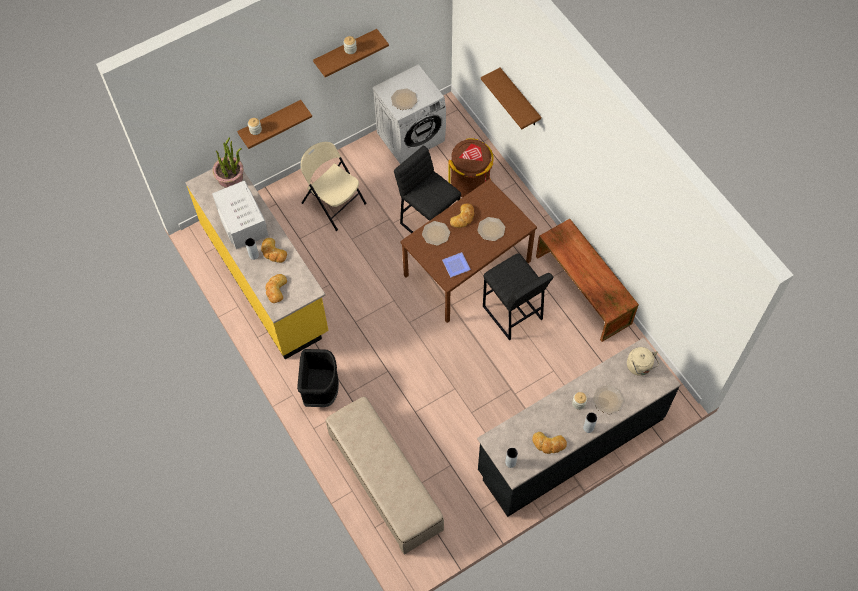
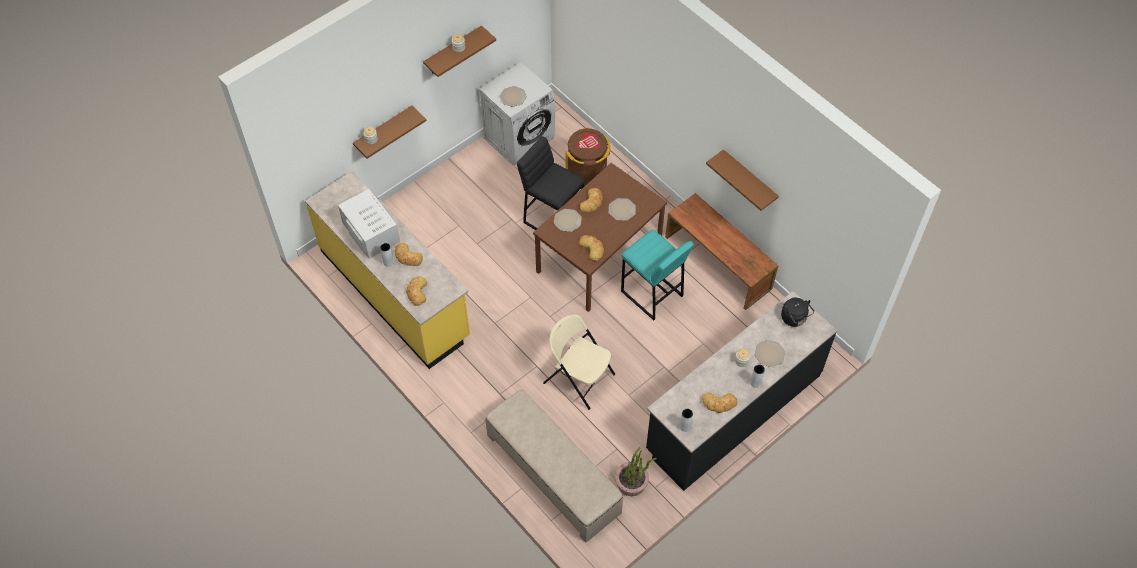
camera: 10 degrees left, 5 degrees down
potted plant [213,137,243,188] -> potted plant moved to [615,447,657,496]
black trash can [297,349,339,407] -> none
beige chair [301,142,367,231] -> beige chair moved to [543,315,615,410]
plate [442,252,471,277] -> bread [579,235,604,261]
brown shelf [481,68,541,129] -> brown shelf moved to [706,149,779,211]
black stool [483,253,554,340] -> turquoise stool [621,230,695,320]
beige kettle [627,347,659,376] -> black kettle [781,298,814,327]

